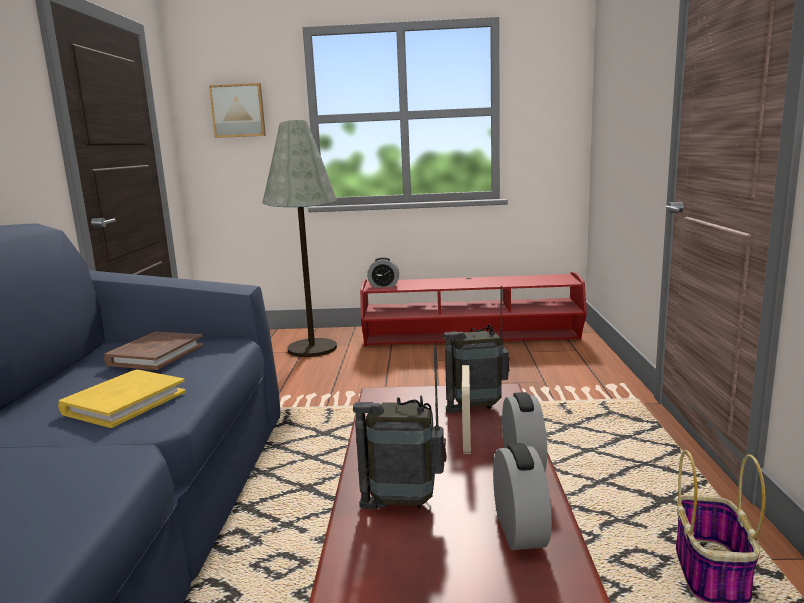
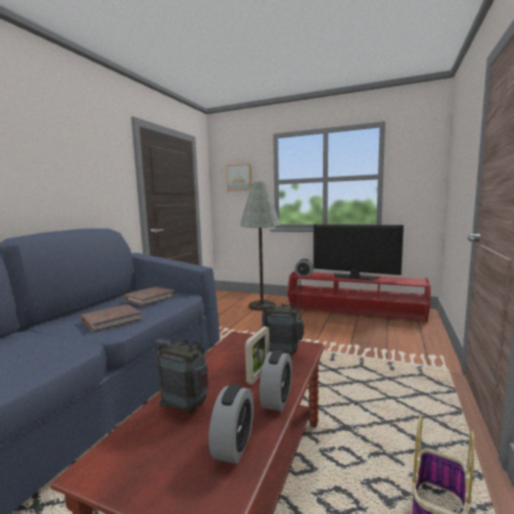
camera: 20 degrees right, 5 degrees down
yellow book [58,370,186,428] -> brown book [81,304,142,332]
none -> television [314,224,404,280]

